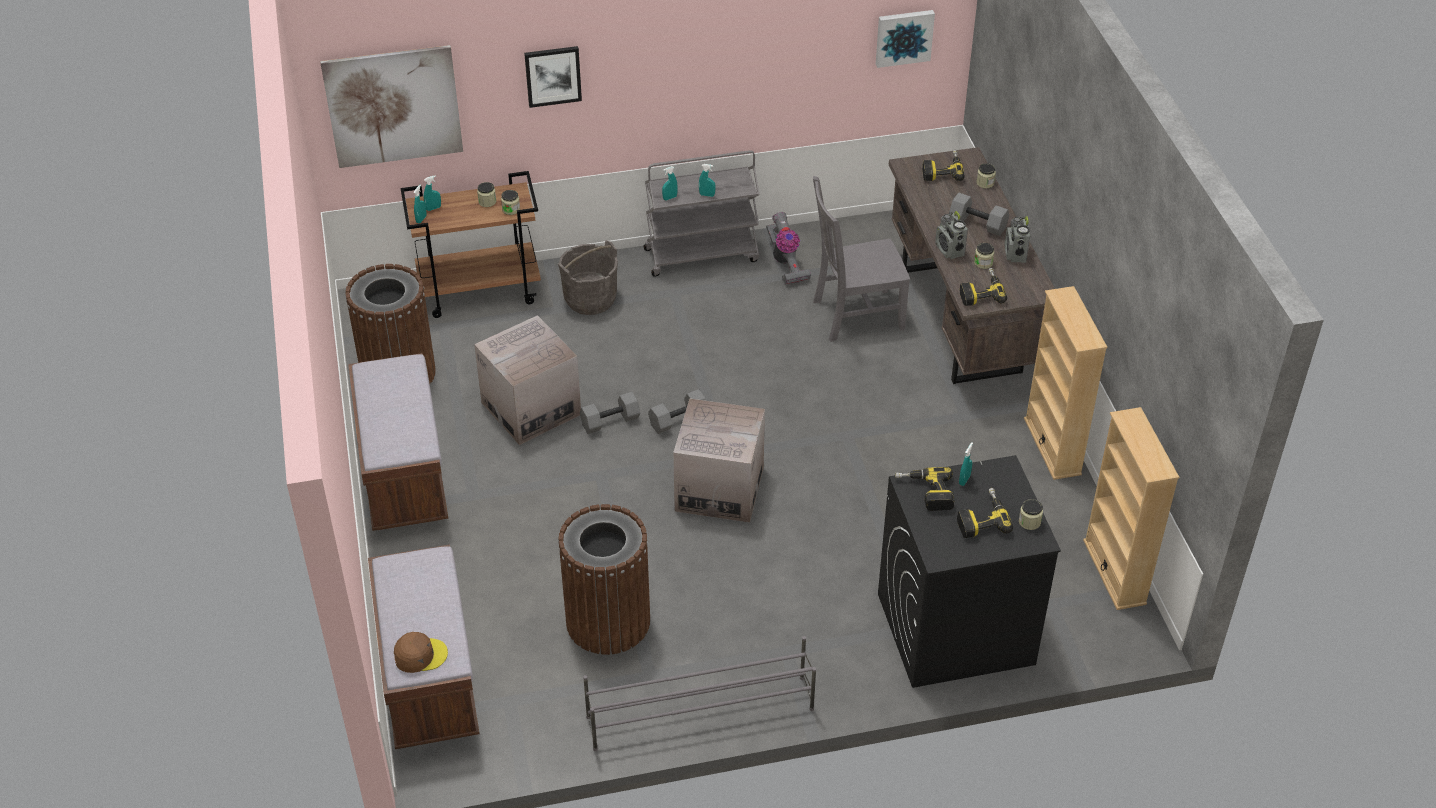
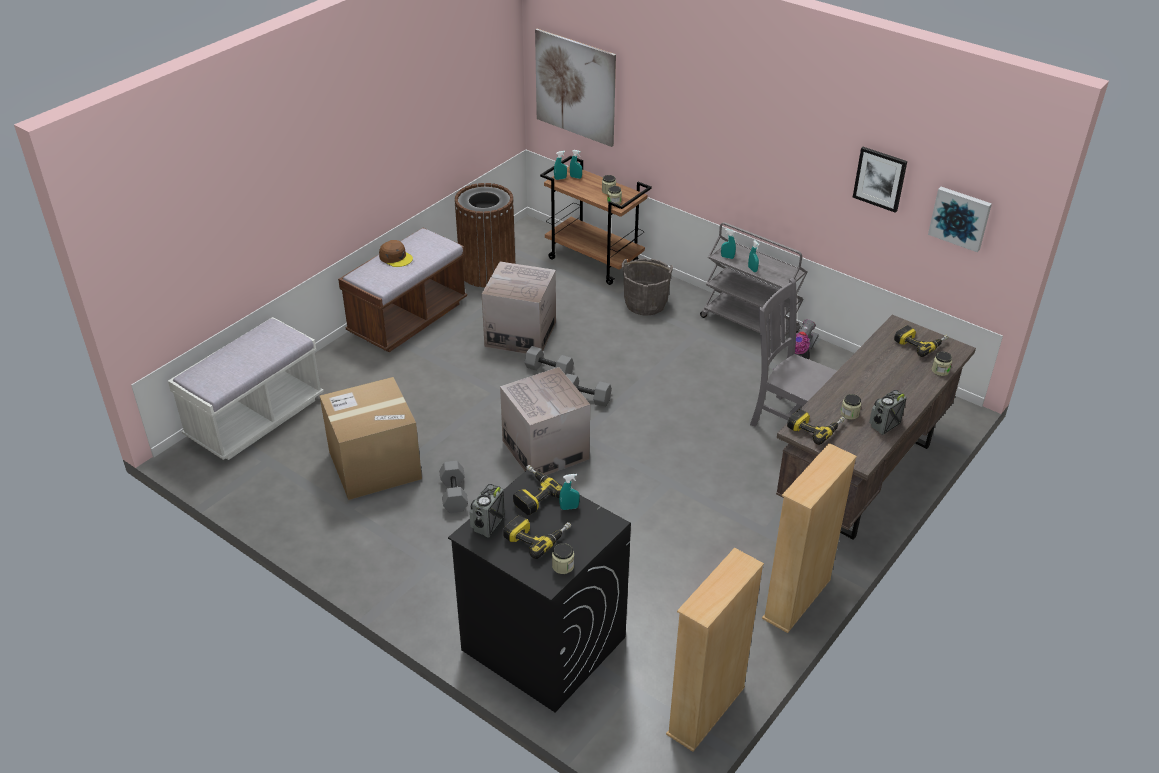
camera: 50 degrees right, 5 degrees down
brown bench [368,544,480,749] -> white bench [168,317,324,460]
brown cap [394,632,448,673] -> brown cap moved to [379,240,413,267]
picture [524,46,582,108] -> picture moved to [853,147,907,213]
brown trash can [558,504,650,655] -> cardboard box [320,377,422,500]
grey shoe rack [583,636,816,751] -> none
radio [935,211,968,259] -> radio moved to [469,484,505,538]
grey dumbbell [949,193,1009,236] -> grey dumbbell moved to [439,461,468,513]

